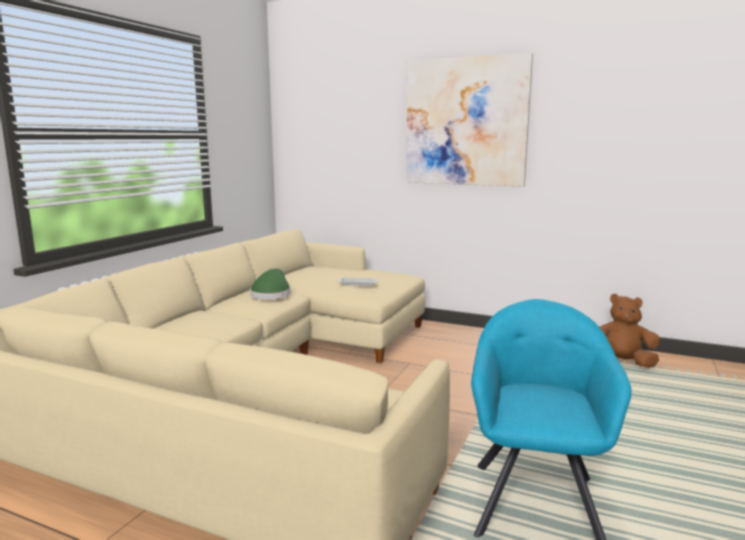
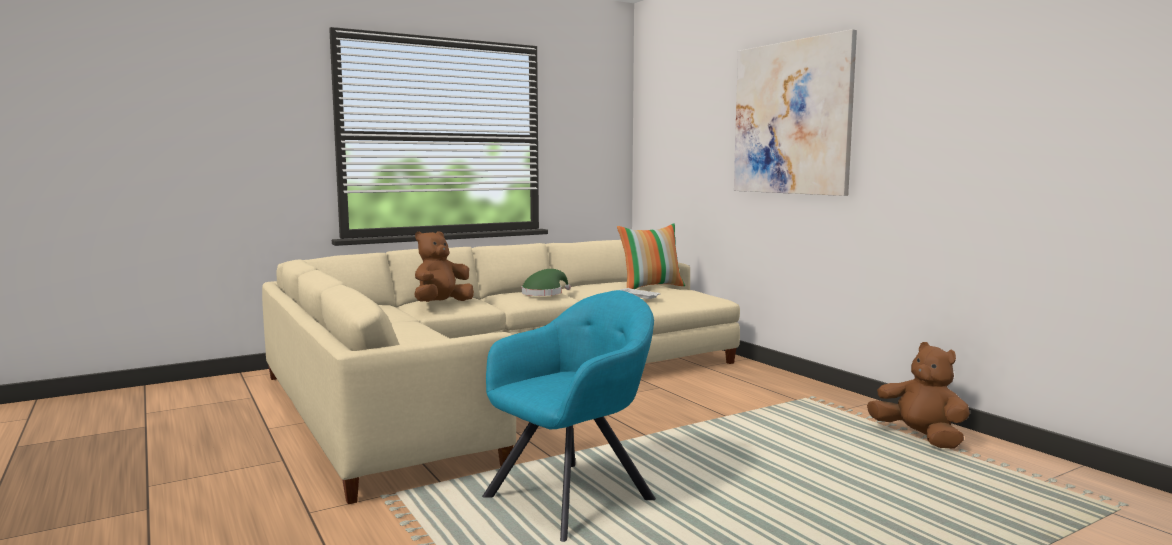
camera: 35 degrees right, 5 degrees down
none -> brown plush toy [414,231,474,302]
none -> pillow [617,223,685,289]

